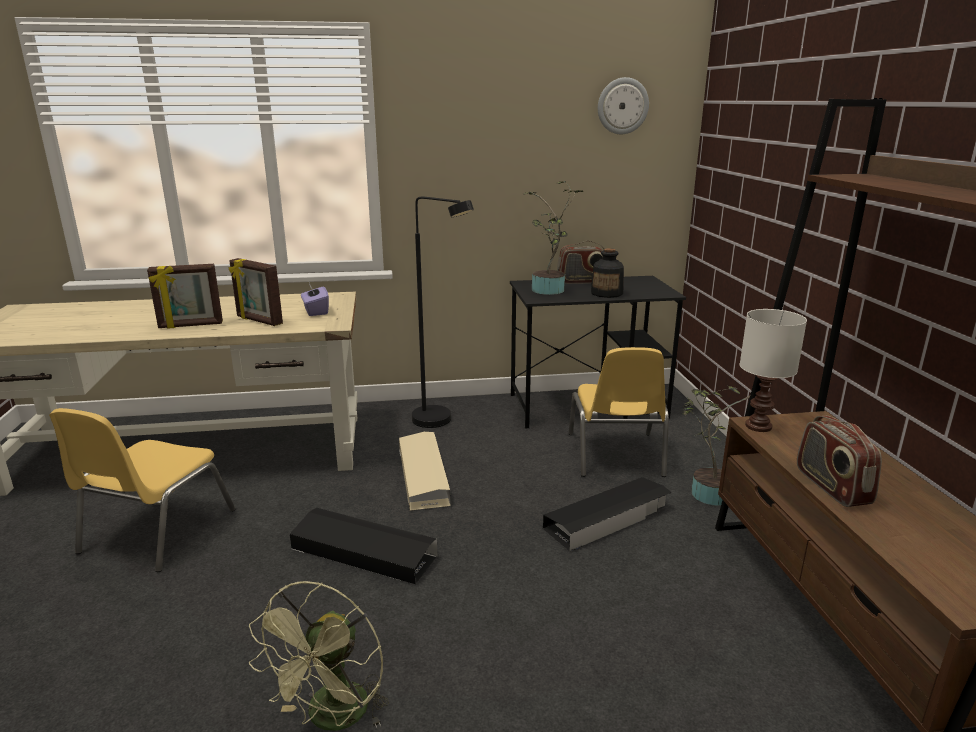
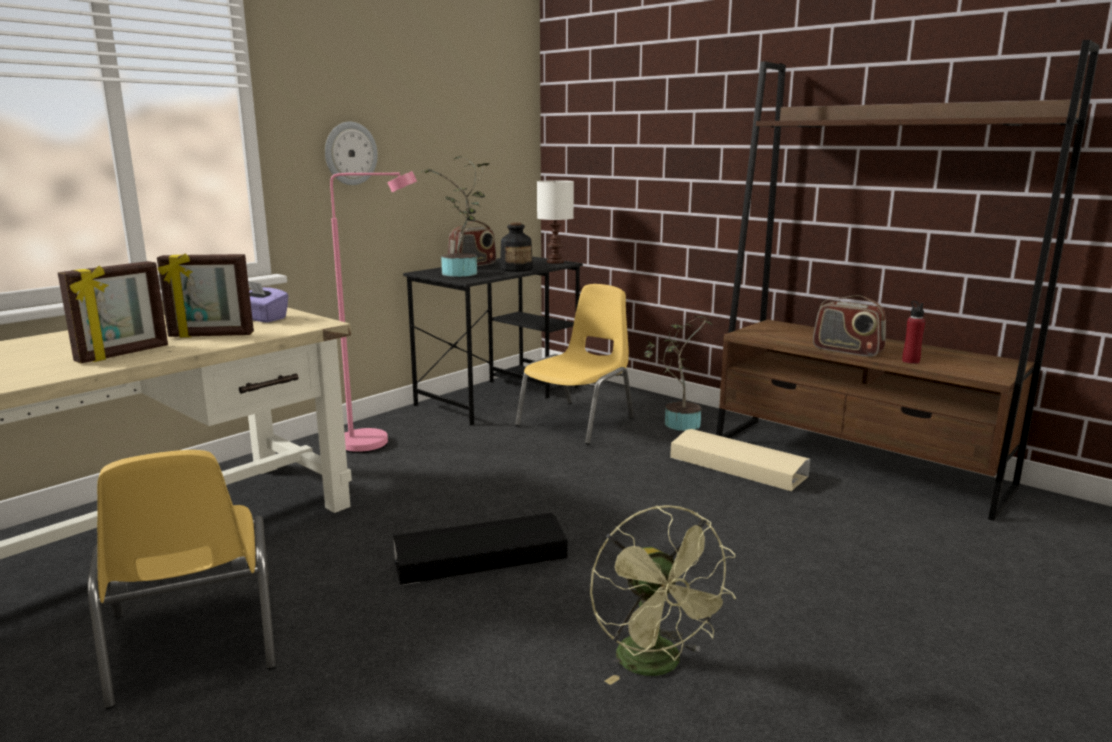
camera: 40 degrees left, 5 degrees down
beige storage box [399,432,451,510] -> beige storage box moved to [670,429,811,491]
black floor lamp [412,197,474,428] -> pink floor lamp [330,171,417,453]
black storage box [543,477,672,551] -> none
yellow chair [569,347,669,477] -> yellow chair turned 105 degrees counterclockwise [515,284,634,444]
wall clock [598,77,649,134] -> wall clock moved to [325,122,378,185]
white table lamp [740,309,807,432] -> white table lamp moved to [537,180,574,264]
none -> red bottle [902,301,925,364]

